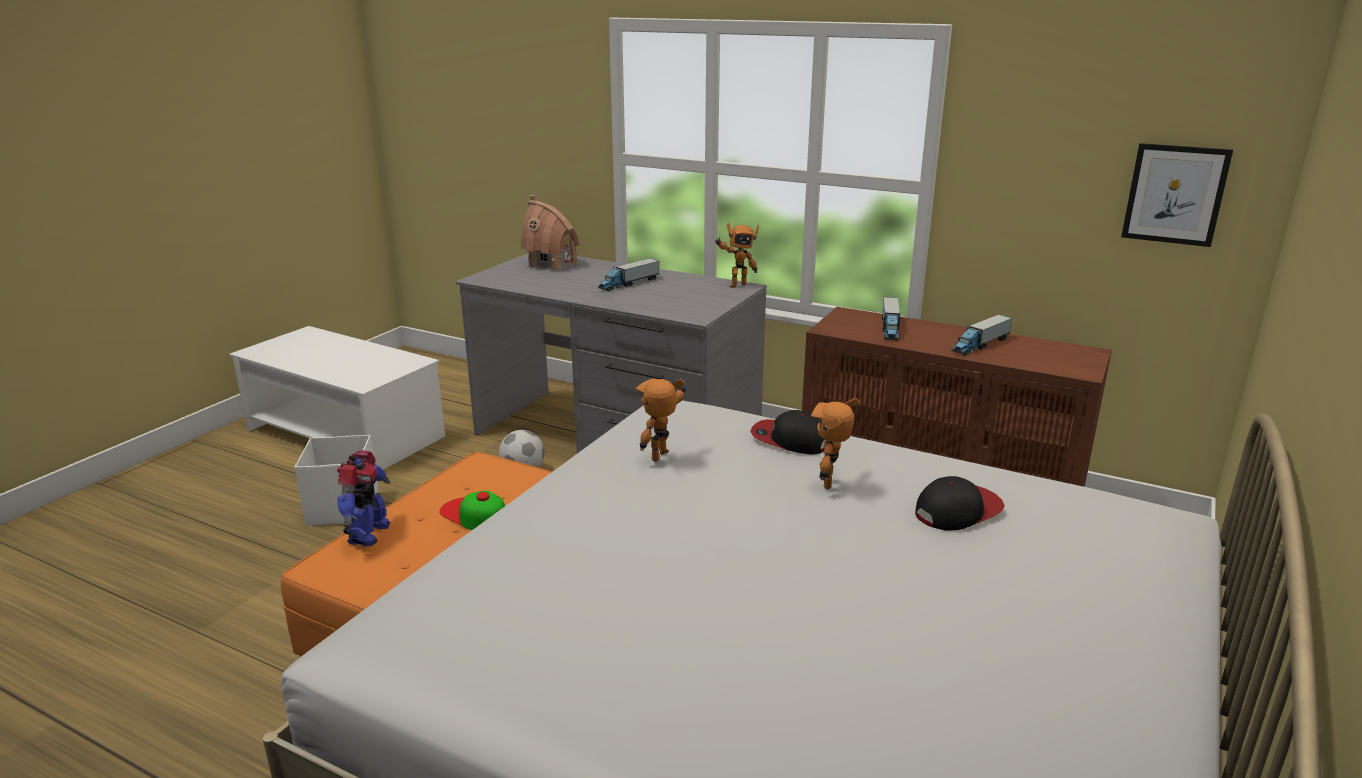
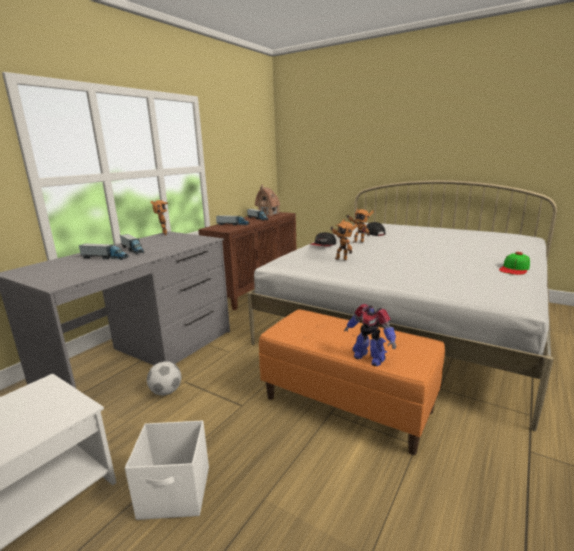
camera: 85 degrees left, 5 degrees down
toy robot [337,450,391,547] -> toy robot turned 150 degrees counterclockwise [344,304,396,366]
cap [439,491,505,530] -> cap moved to [499,252,530,275]
toy house [521,195,580,270] -> toy house moved to [255,185,280,216]
picture [1121,143,1233,247] -> none
none -> toy truck [79,243,129,260]

